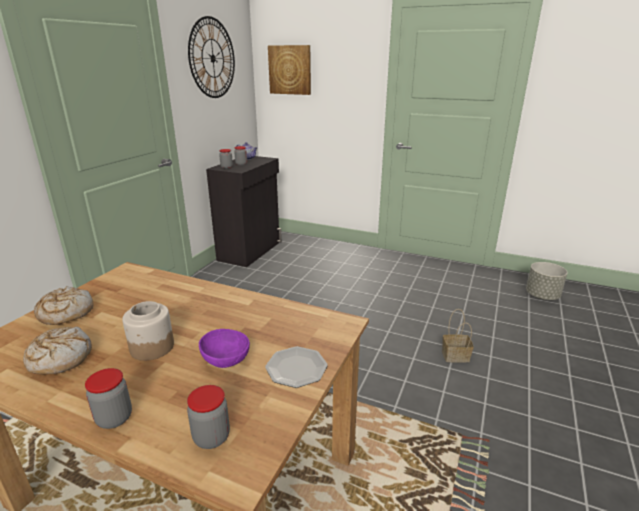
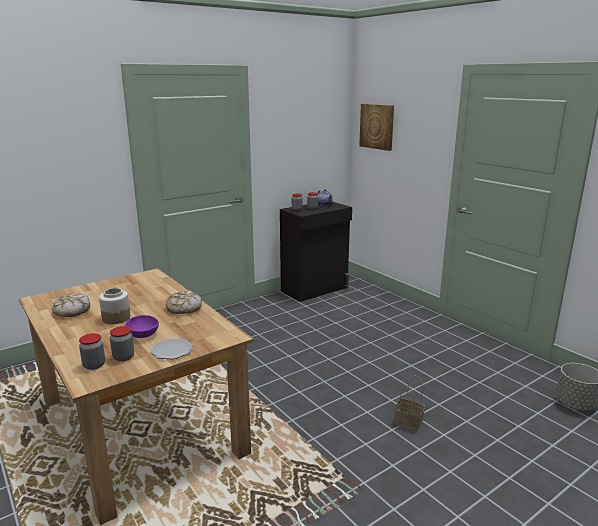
camera: 30 degrees right, 5 degrees down
bread [34,286,94,325] -> bread moved to [166,290,202,314]
jar [85,368,132,429] -> jar moved to [110,326,134,362]
wall clock [188,16,235,98] -> none

